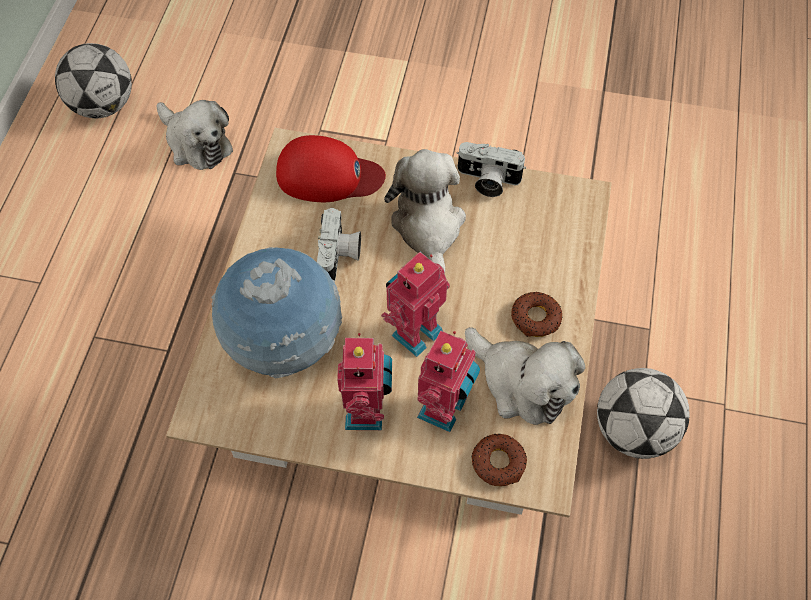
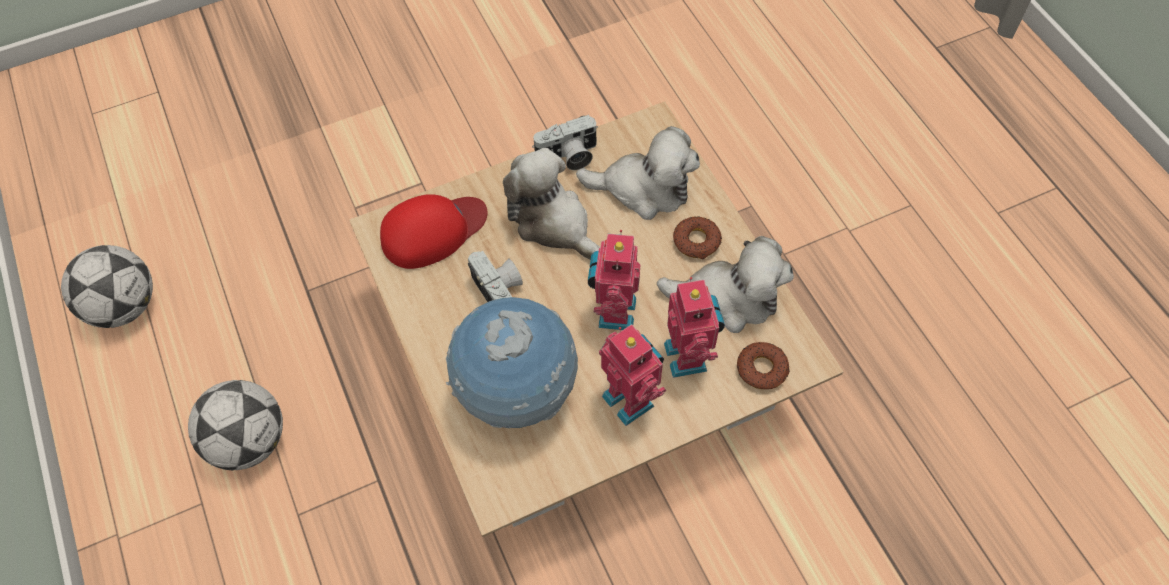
camera: 35 degrees left, 0 degrees up
plush toy [157,100,233,170] -> plush toy moved to [576,126,700,220]
football [597,368,690,459] -> football moved to [188,380,283,470]

